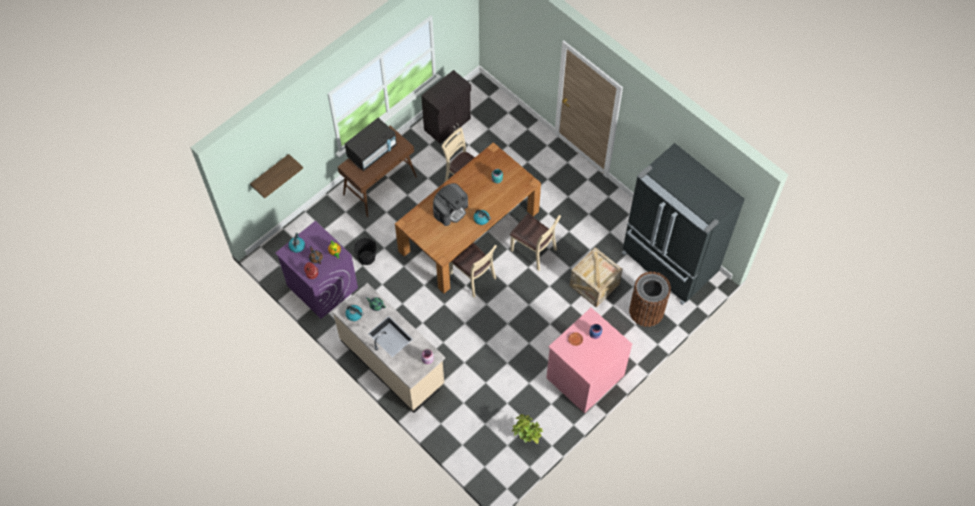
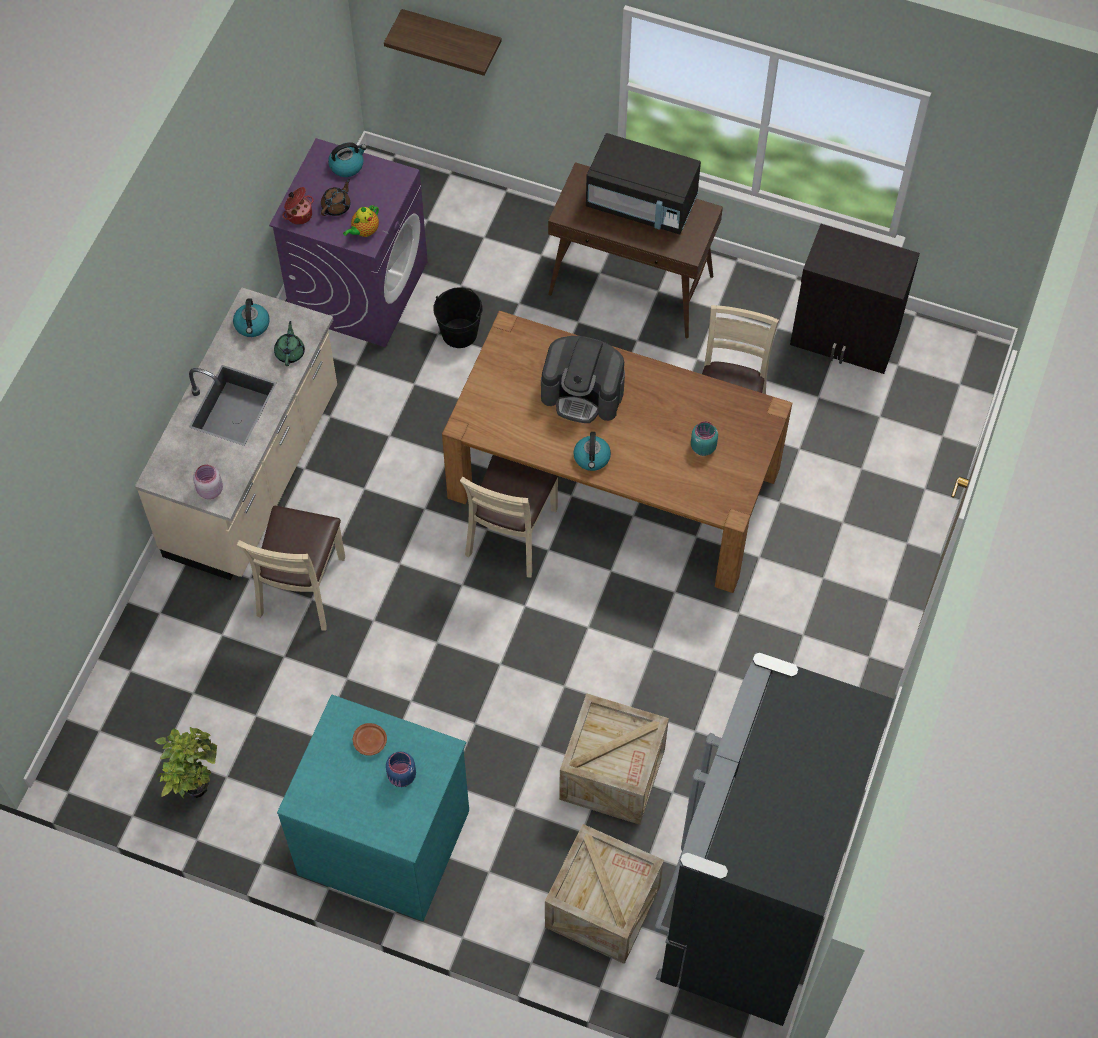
camera: 65 degrees right, 0 degrees up
beige chair [510,214,561,271] -> beige chair moved to [237,506,345,631]
pink dresser [546,308,633,413] -> turquoise dresser [277,695,469,921]
brown trash can [629,272,671,327] -> crate [545,824,664,964]

